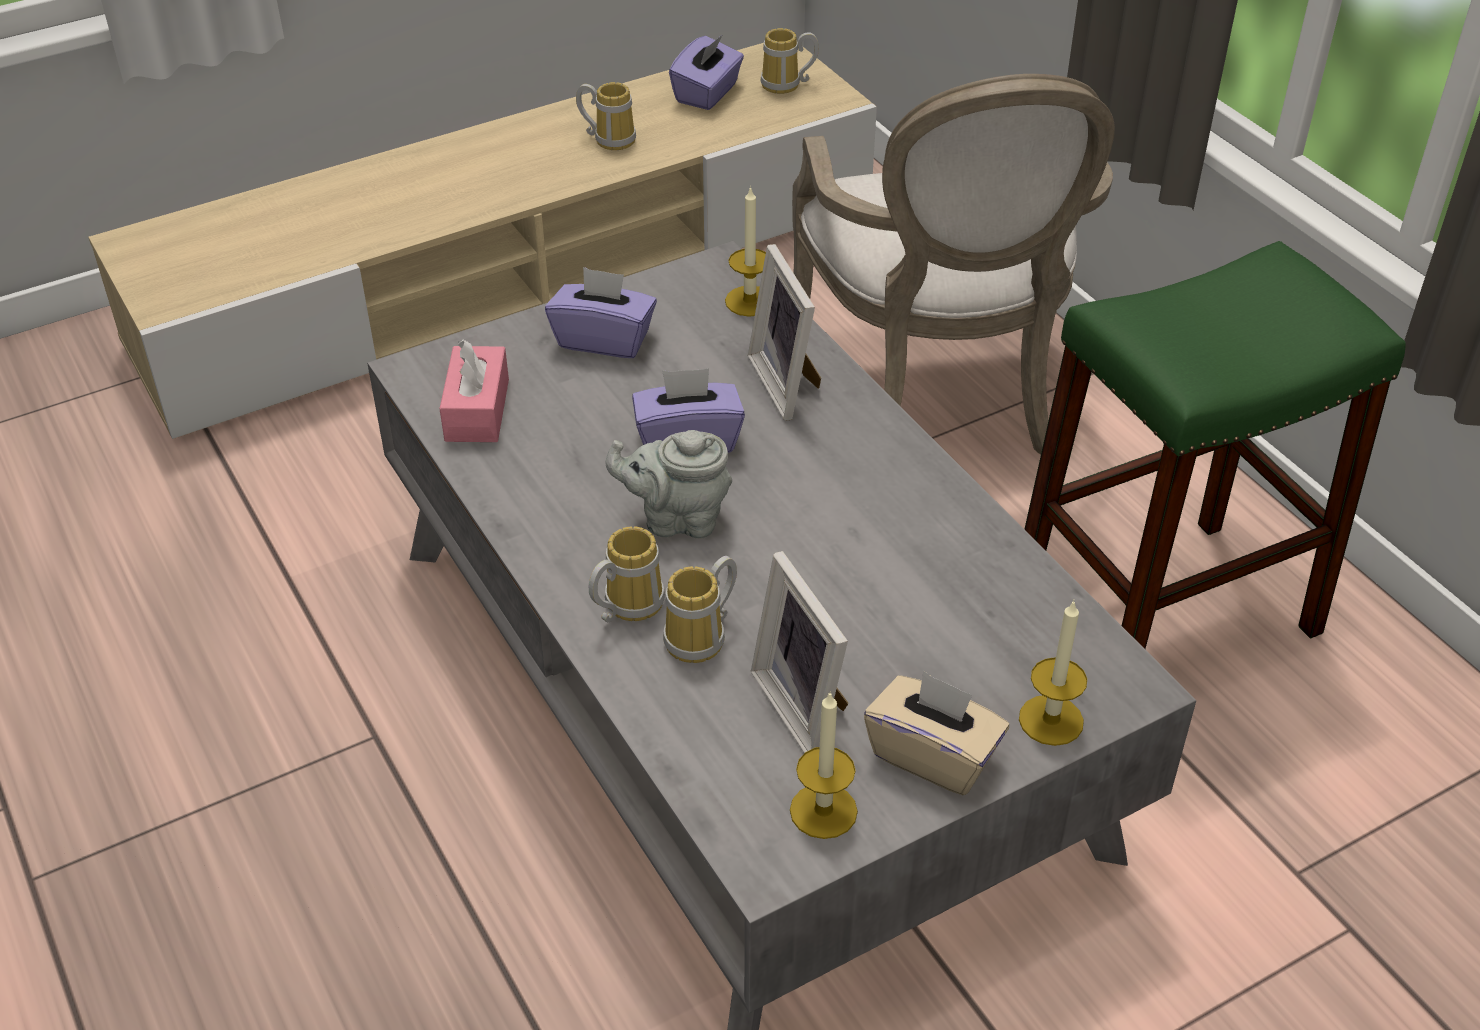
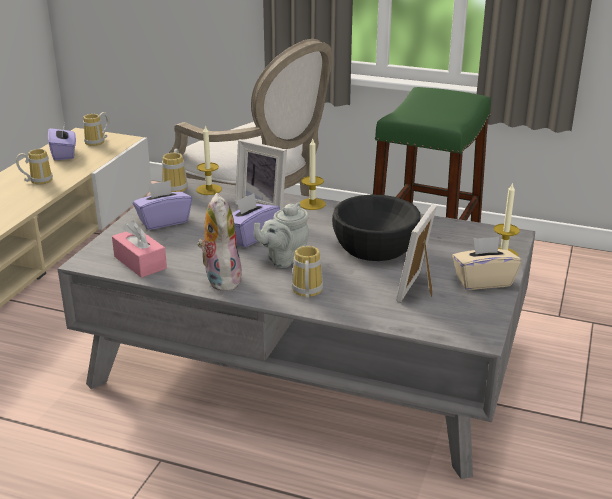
camera: 40 degrees left, 15 degrees down
mug [663,556,737,663] -> mug moved to [162,149,188,192]
picture frame [751,551,849,753] -> picture frame turned 90 degrees clockwise [396,204,437,302]
candle [790,691,858,839] -> candle moved to [300,139,326,210]
none -> plush toy [197,193,242,291]
none -> black bowl [332,194,420,261]

